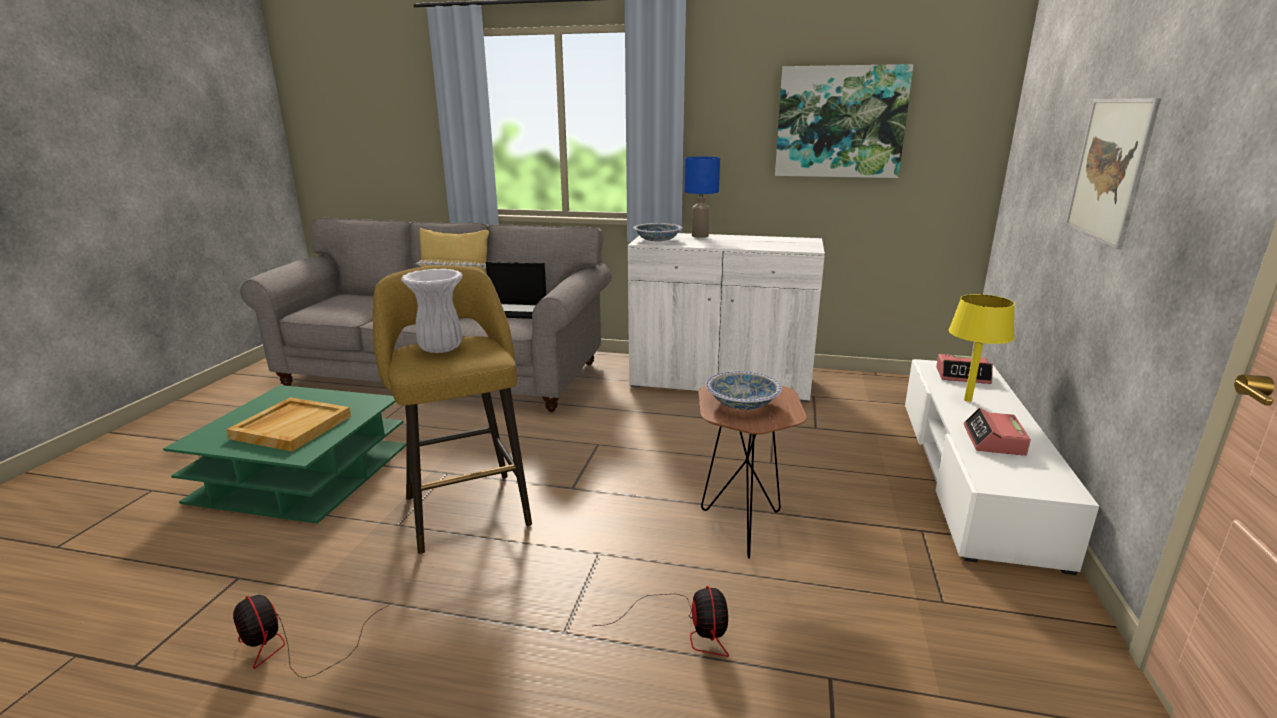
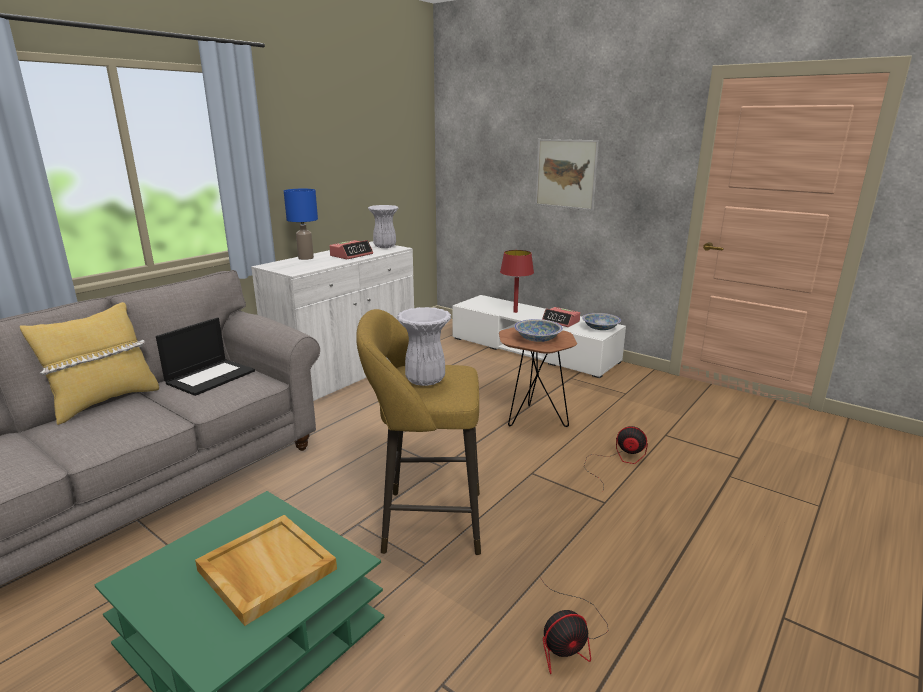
camera: 65 degrees left, 0 degrees up
bowl [633,223,682,241] -> bowl moved to [582,313,621,330]
picture [775,64,914,178] -> none
alarm clock [936,354,993,384] -> alarm clock moved to [329,240,373,259]
yellow table lamp [949,294,1015,402] -> red table lamp [500,250,534,313]
none -> white vase [368,205,398,248]

